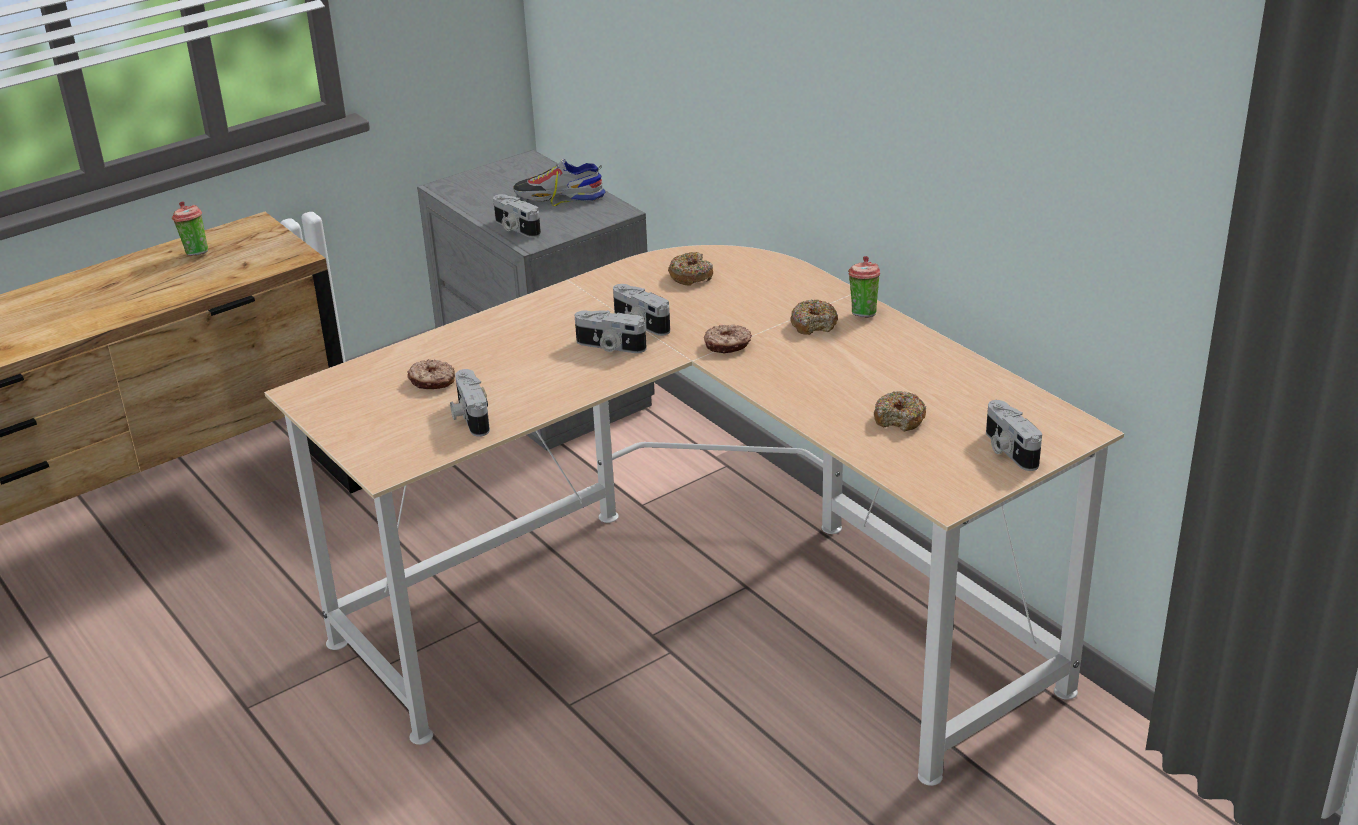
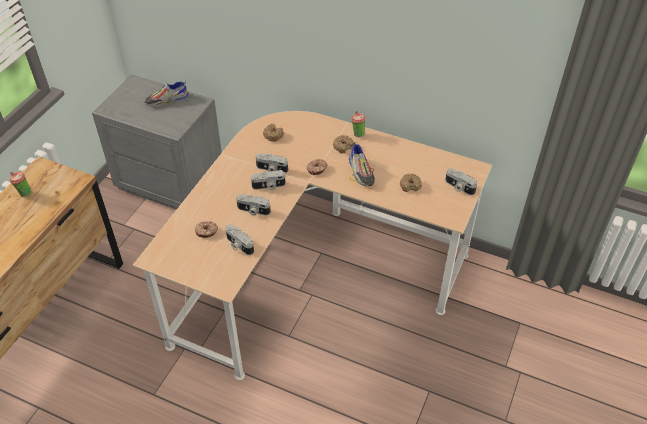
camera: 30 degrees left, 15 degrees up
camera [493,194,541,238] -> camera moved to [236,194,271,216]
none -> shoe [349,142,375,186]

